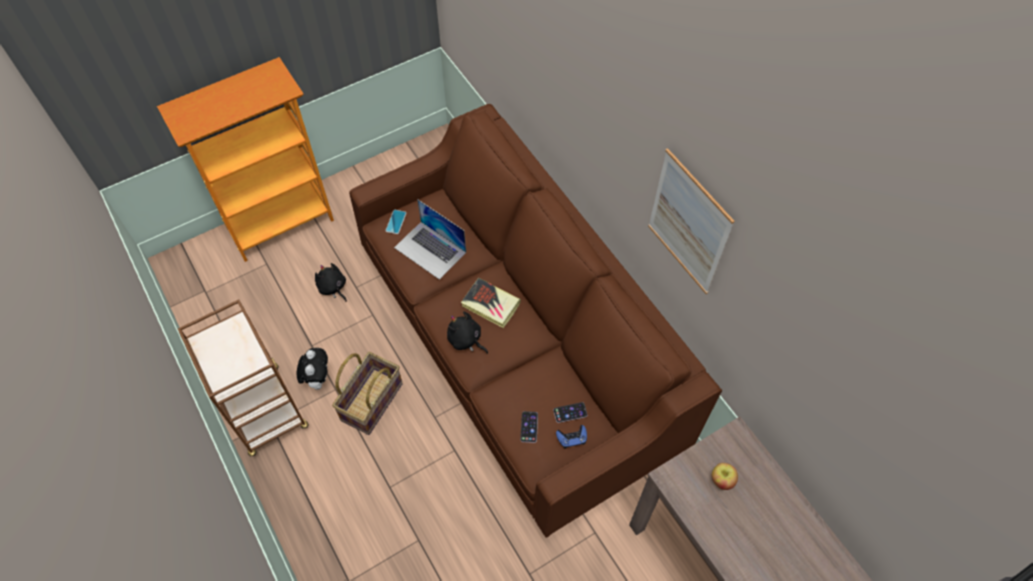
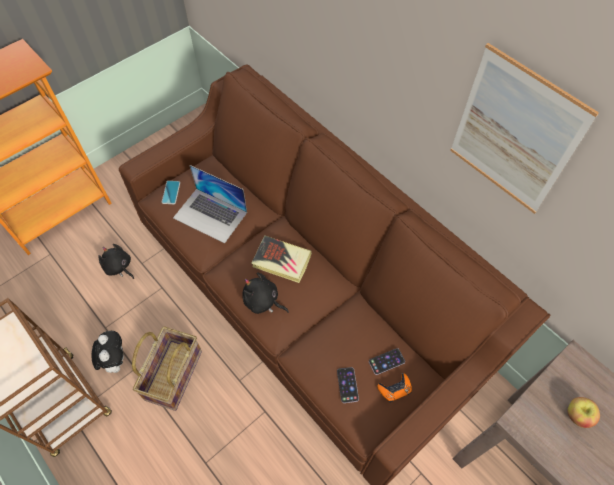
camera: 10 degrees left, 0 degrees up
blue game controller [556,425,587,449] -> orange game controller [377,373,412,403]

